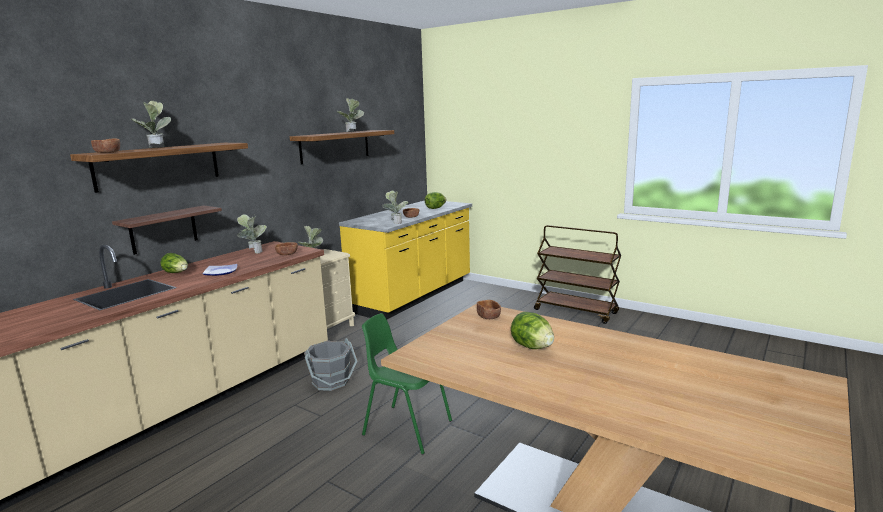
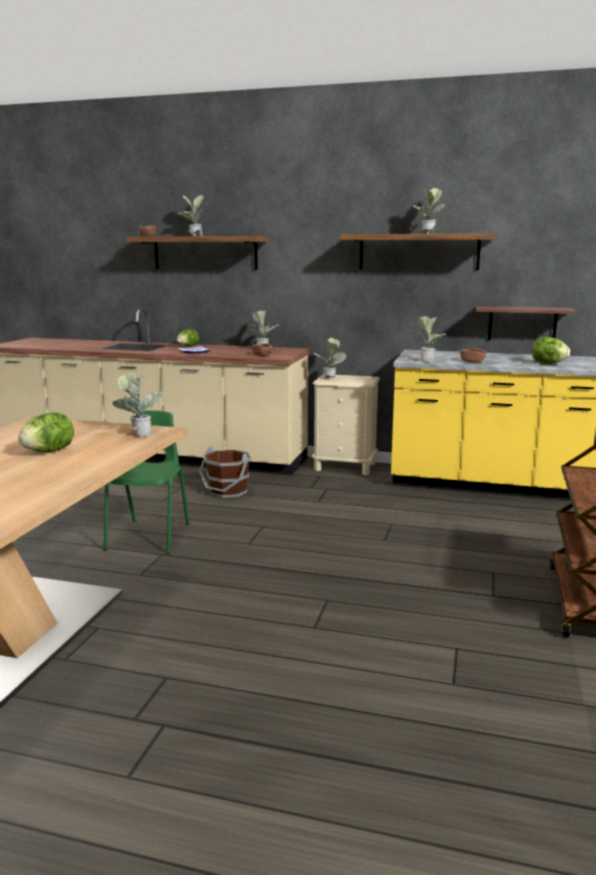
camera: 70 degrees right, 0 degrees up
shelf [112,205,222,255] -> shelf moved to [476,306,576,341]
grey bucket [304,338,358,391] -> brown bucket [199,446,251,498]
brown bowl [477,300,501,319] -> potted plant [112,372,163,437]

